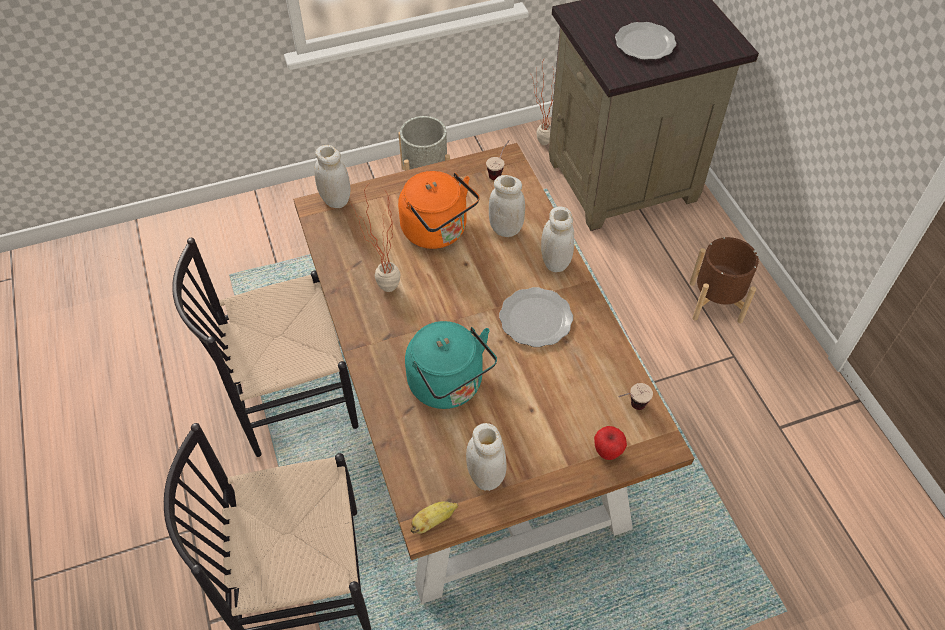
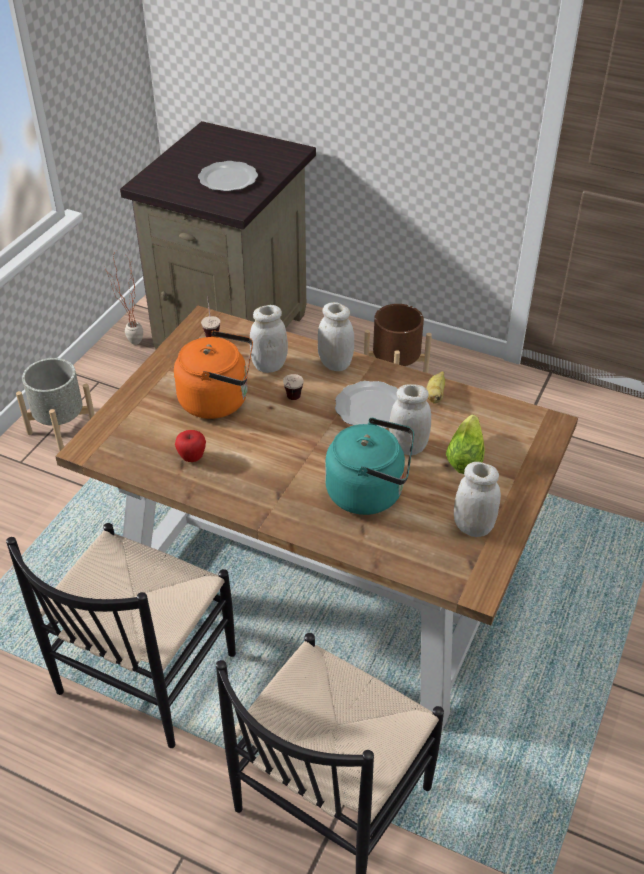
camera: 45 degrees left, 10 degrees down
white jar [314,145,351,208] -> white jar moved to [389,385,431,455]
potted plant [351,186,400,292] -> none
banana [411,501,458,534] -> banana moved to [426,371,445,404]
apple [594,426,627,460] -> apple moved to [175,430,206,462]
cup [618,383,653,410] -> cup moved to [283,374,304,400]
none -> lettuce [446,415,485,474]

